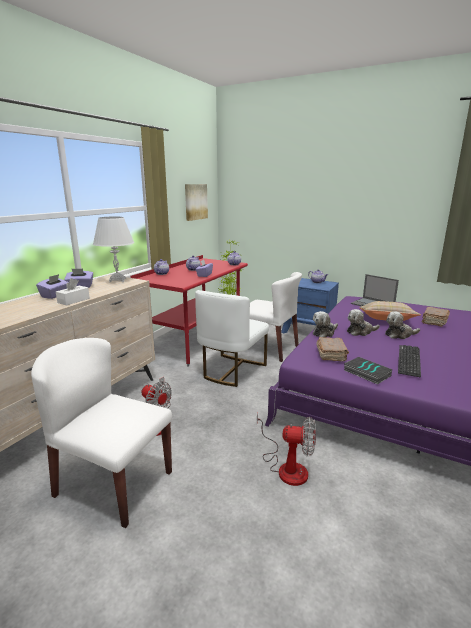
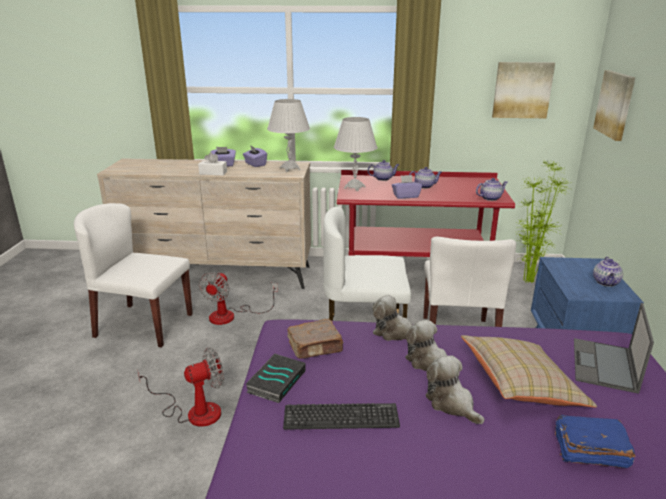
camera: 65 degrees right, 5 degrees up
white chair [31,338,172,528] -> white chair turned 75 degrees counterclockwise [74,203,193,348]
fan [257,413,316,486] -> fan turned 105 degrees counterclockwise [137,348,224,427]
brown book [422,307,450,327] -> blue book [555,415,635,468]
none -> white table lamp [334,117,378,191]
none -> picture [593,70,635,141]

